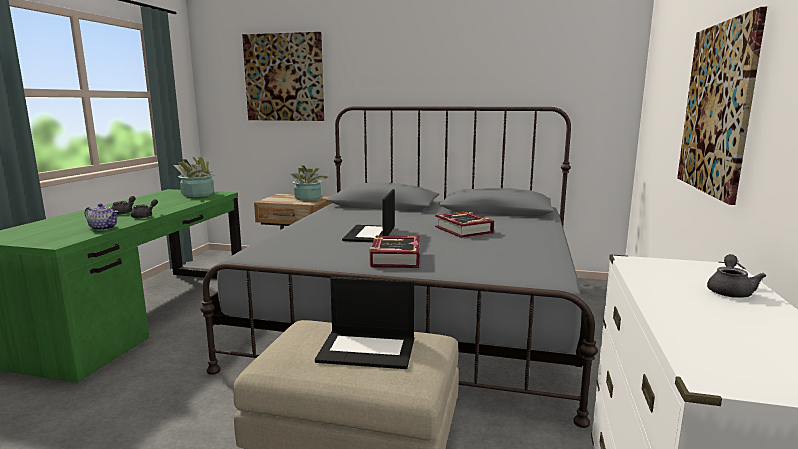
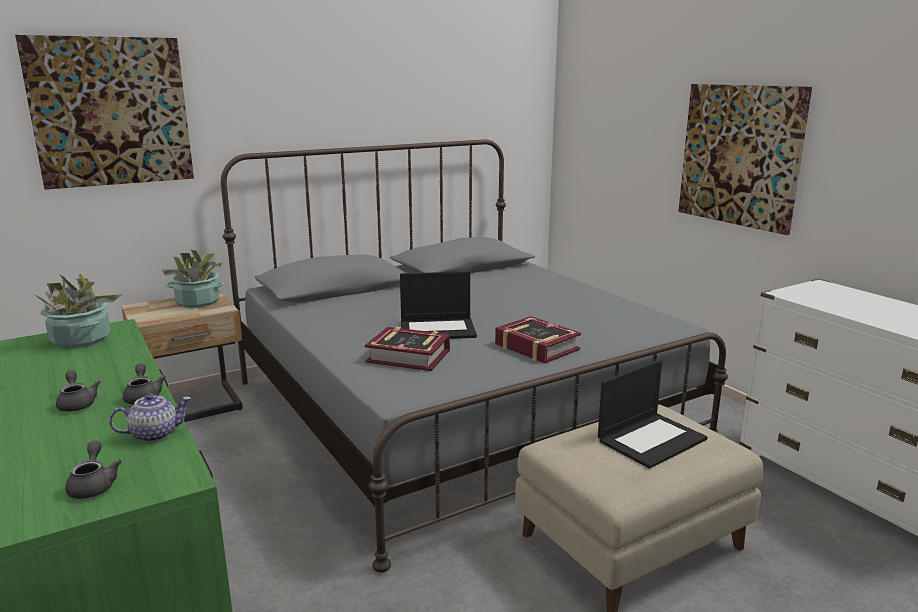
camera: 45 degrees left, 5 degrees up
laptop [342,189,395,242] -> laptop turned 60 degrees counterclockwise [400,271,477,339]
book [435,211,494,238] -> book moved to [365,327,450,371]
grey teapot [707,254,766,298] -> grey teapot moved to [65,441,122,499]

